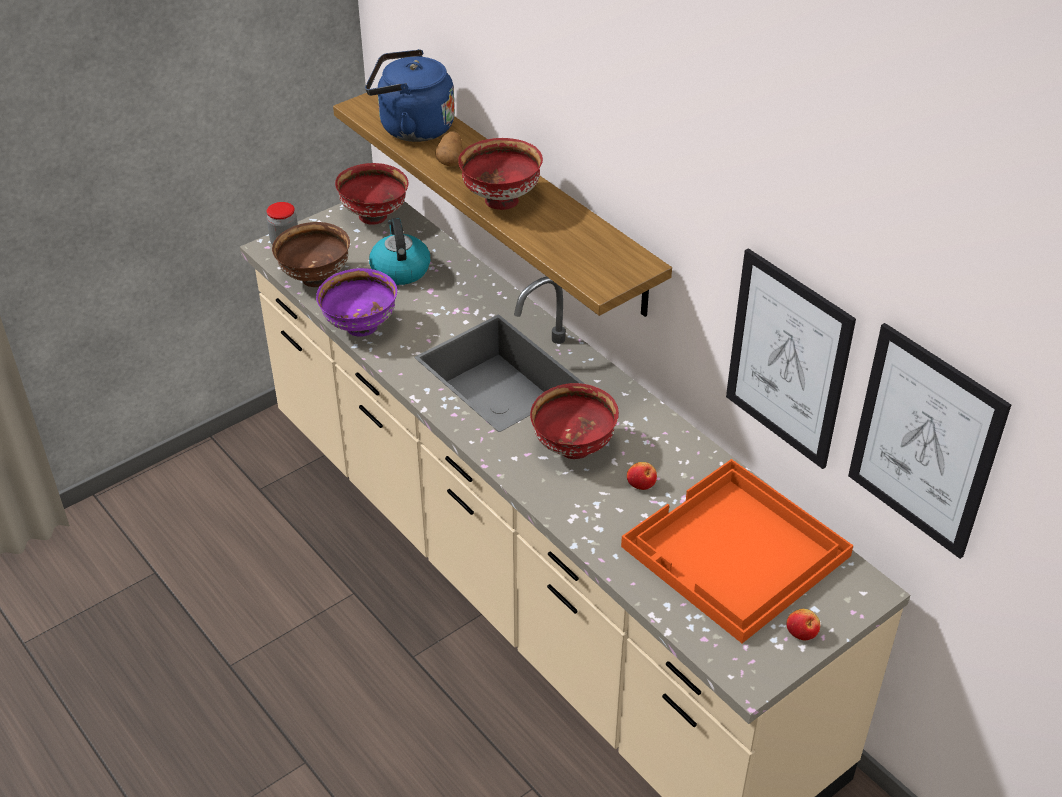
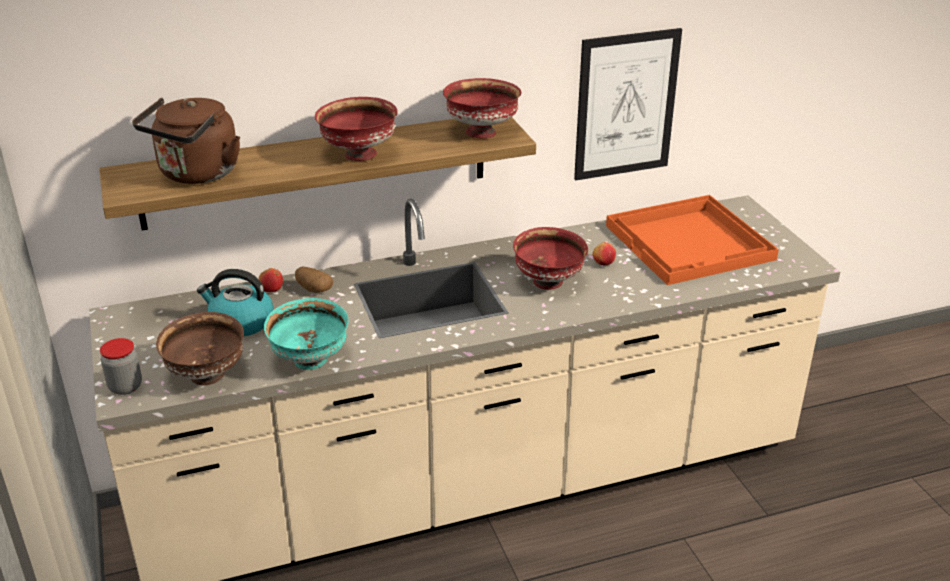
camera: 70 degrees left, 10 degrees down
purple bowl [316,268,397,337] -> turquoise bowl [264,298,349,370]
red bowl [335,163,408,225] -> red bowl moved to [443,78,521,139]
blue kettle [365,49,455,142] -> brown kettle [132,97,240,184]
potato [435,131,462,167] -> potato moved to [295,266,333,293]
apple [787,609,820,640] -> apple moved to [259,268,283,292]
picture [848,323,1011,559] -> none

